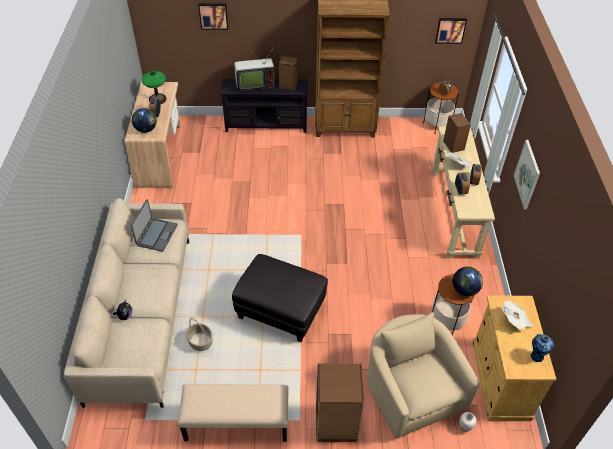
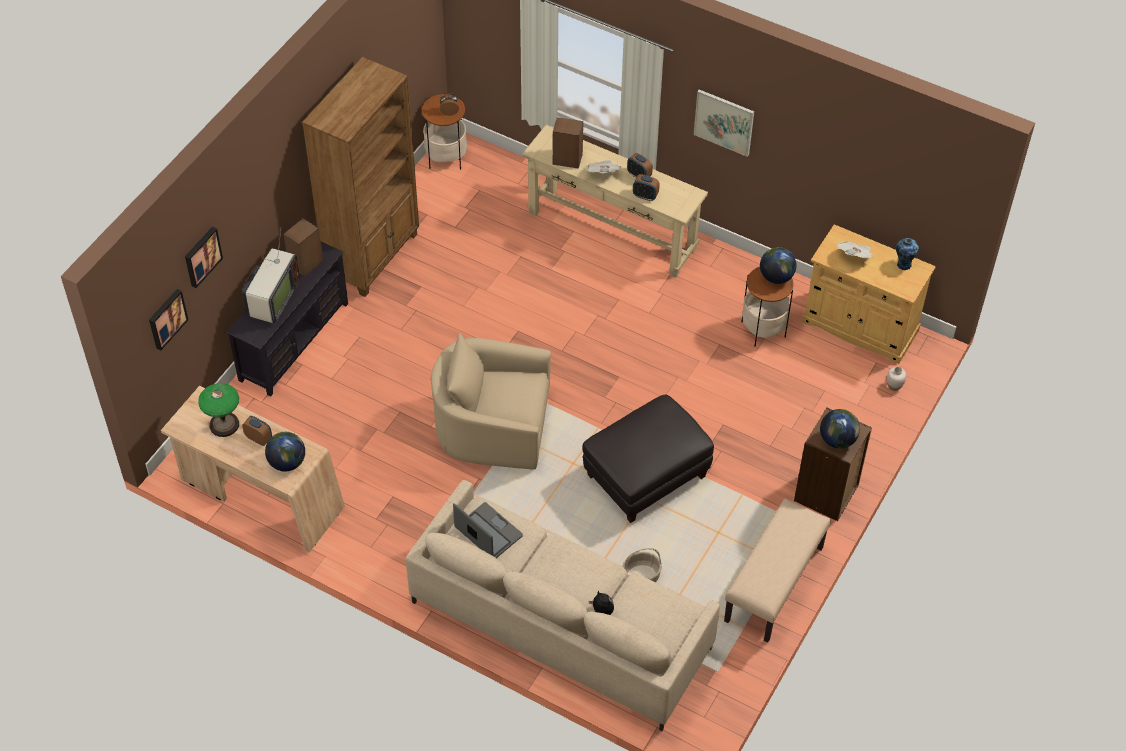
camera: 60 degrees left, 5 degrees up
beige armchair [367,312,480,439] -> beige armchair moved to [431,333,551,470]
picture [435,18,467,44] -> picture moved to [149,289,188,350]
none -> globe [820,409,860,449]

